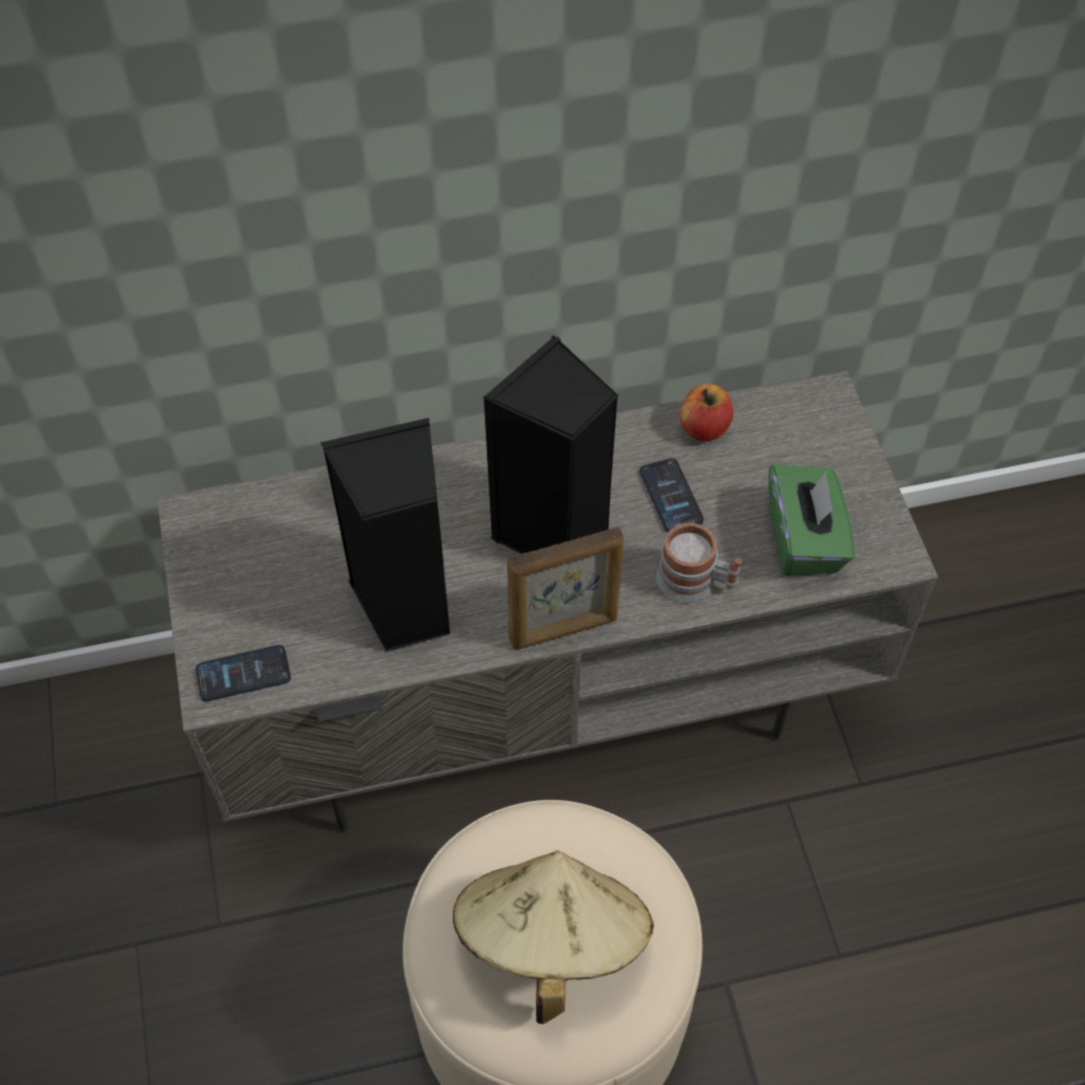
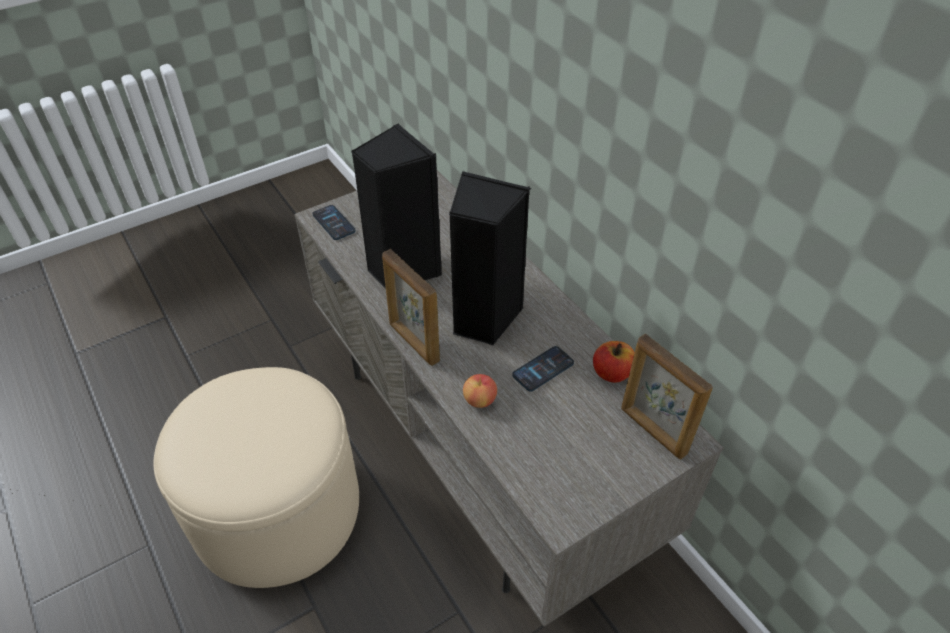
camera: 70 degrees right, 10 degrees down
beige hat [453,850,654,1024] -> none
mug [656,522,742,603] -> apple [463,374,497,408]
green tissue box [768,464,854,576] -> none
none -> picture frame [621,334,713,460]

